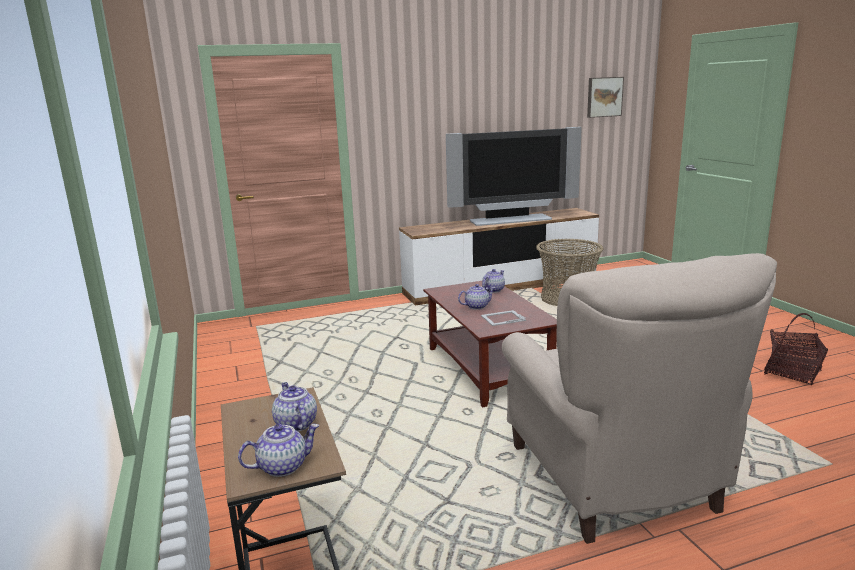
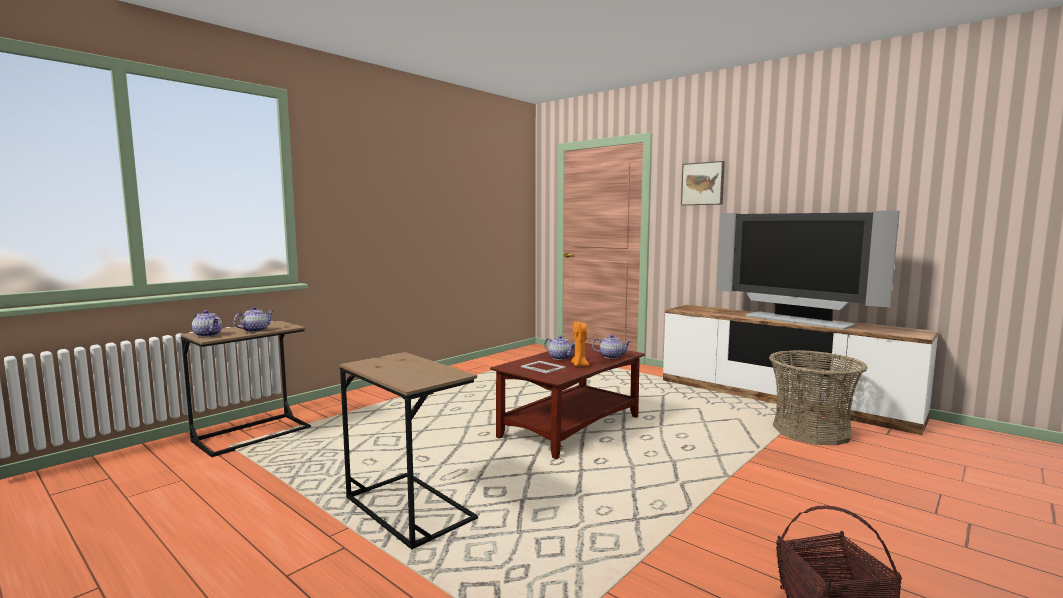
camera: 60 degrees right, 10 degrees down
beige armchair [502,253,777,544] -> brown side table [339,352,478,550]
picture [587,77,624,118] -> picture moved to [681,161,725,205]
none -> orange candle [571,321,589,366]

